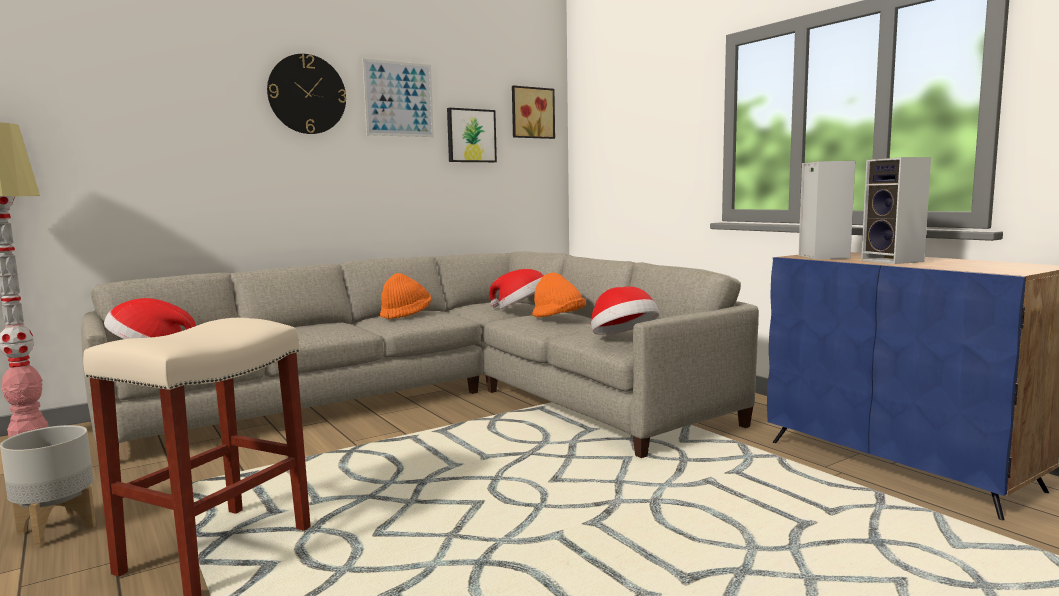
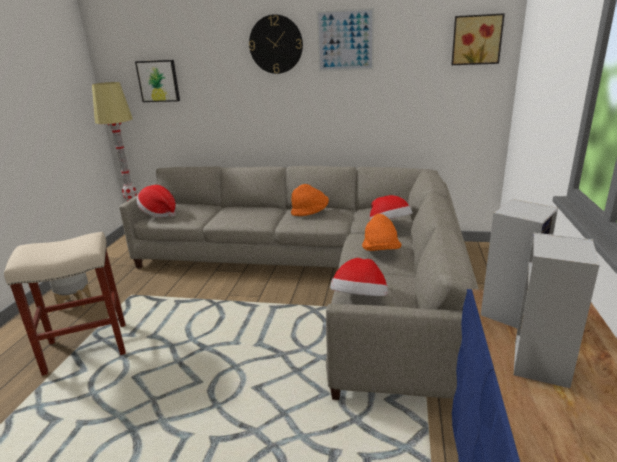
camera: 45 degrees right, 15 degrees up
picture [447,108,497,162] -> picture moved to [135,60,180,102]

